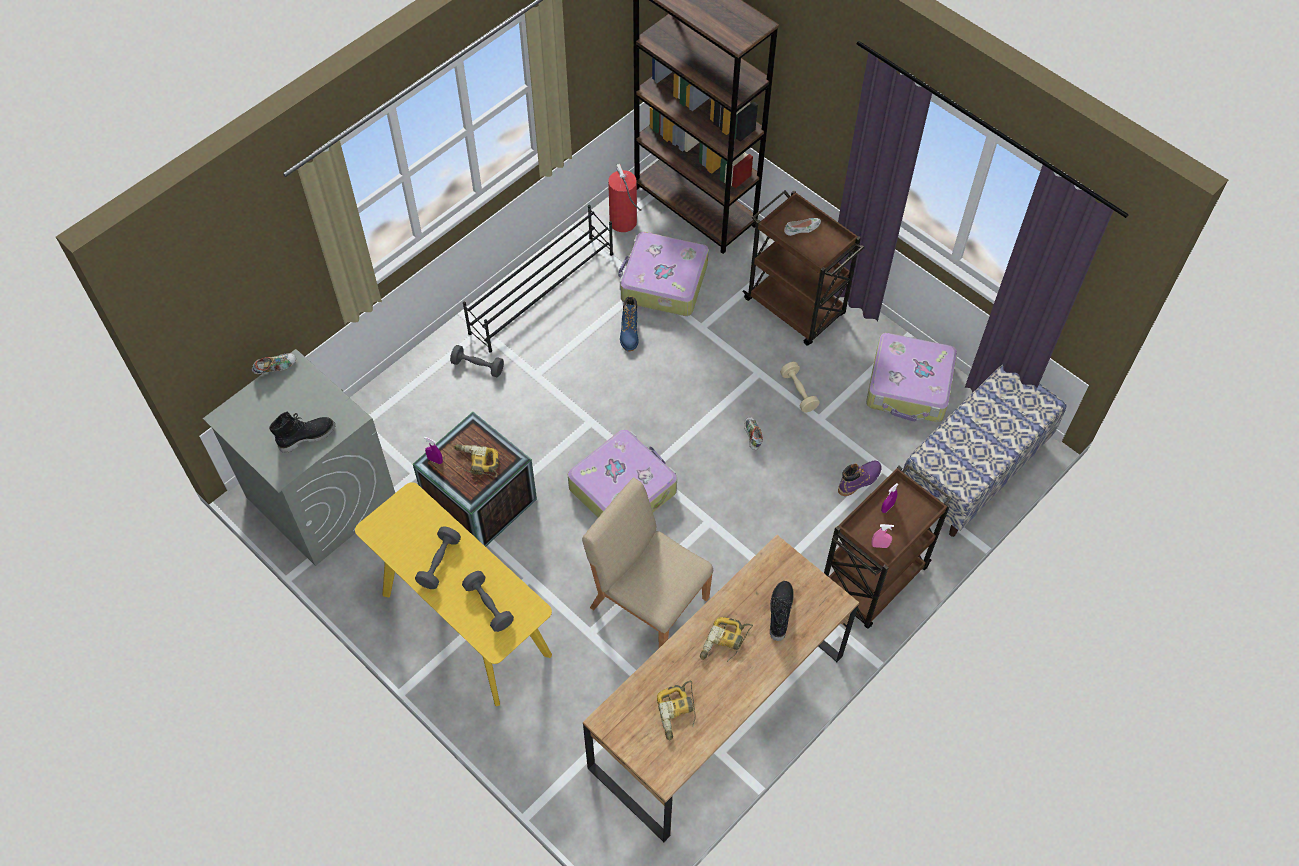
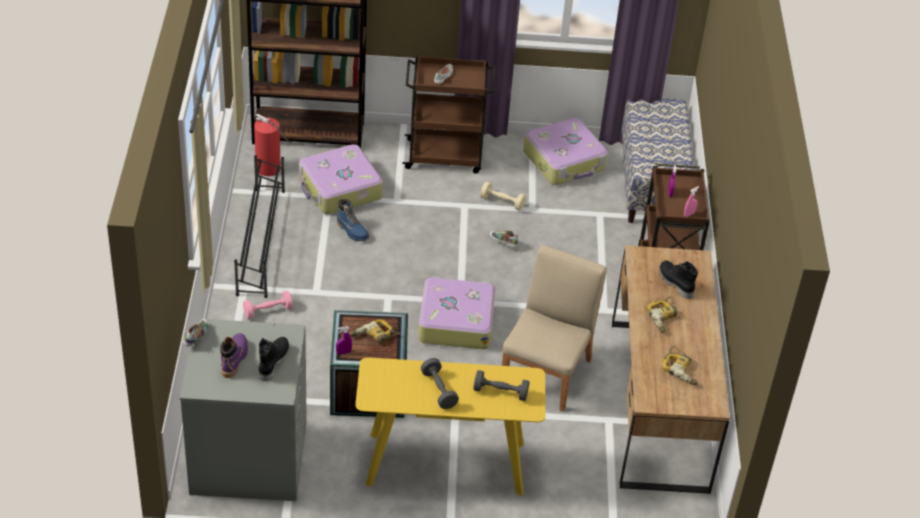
camera: 45 degrees left, 15 degrees down
grey dumbbell [450,345,504,377] -> pink dumbbell [243,291,293,319]
beige chair [582,477,713,648] -> beige chair turned 120 degrees clockwise [502,245,607,412]
purple boot [838,461,882,496] -> purple boot moved to [220,333,248,378]

